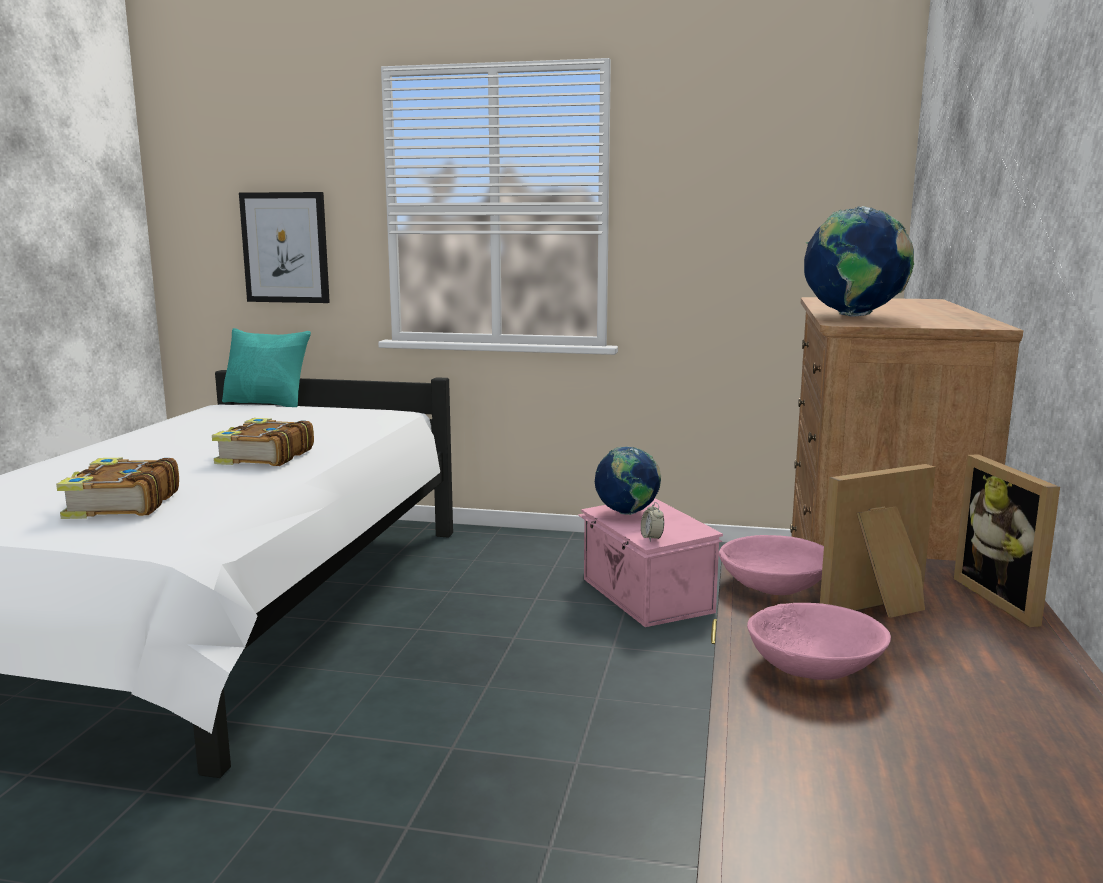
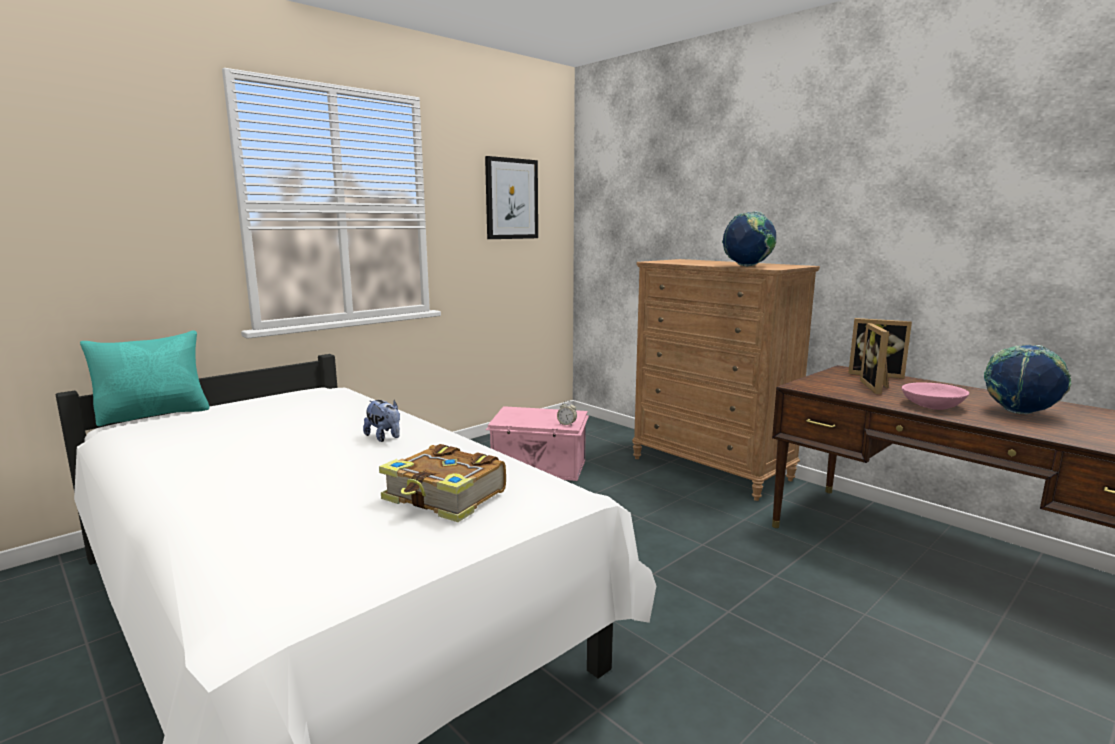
camera: 55 degrees left, 0 degrees up
book [212,418,314,466] -> plush toy [363,400,400,442]
picture [239,192,330,303] -> picture moved to [485,156,538,239]
globe [595,446,661,515] -> globe moved to [984,344,1071,415]
pink bowl [718,535,824,595] -> none

